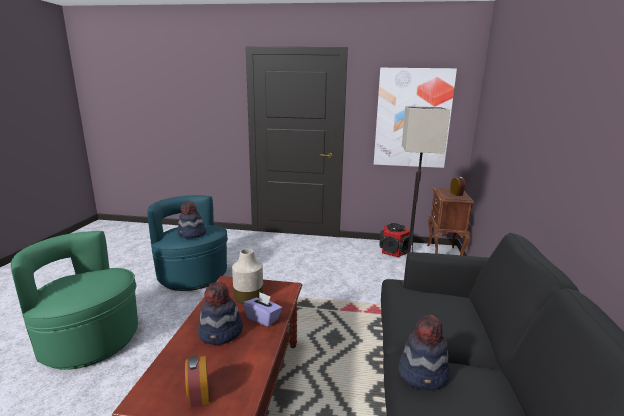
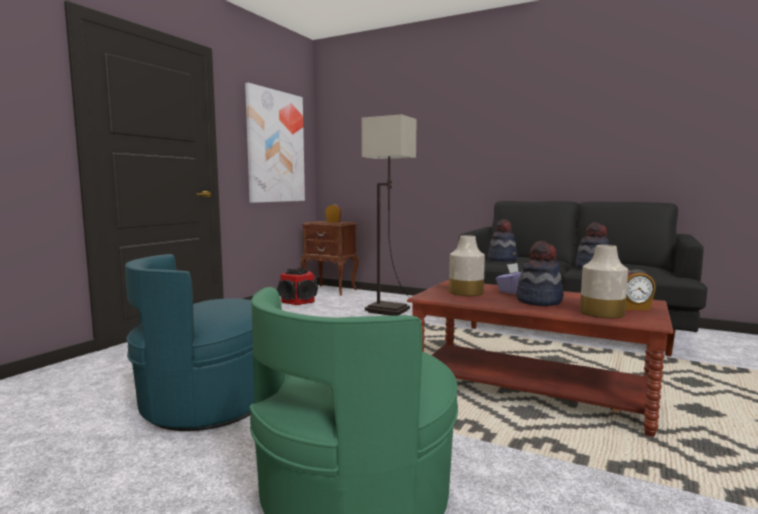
camera: 70 degrees left, 10 degrees down
hat [178,202,206,238] -> hat moved to [487,219,518,262]
none -> beige vase [580,245,628,318]

